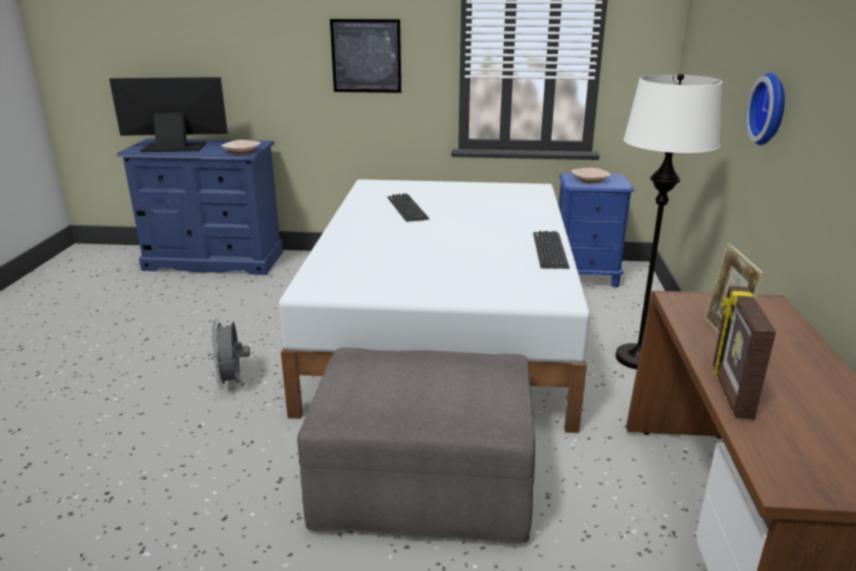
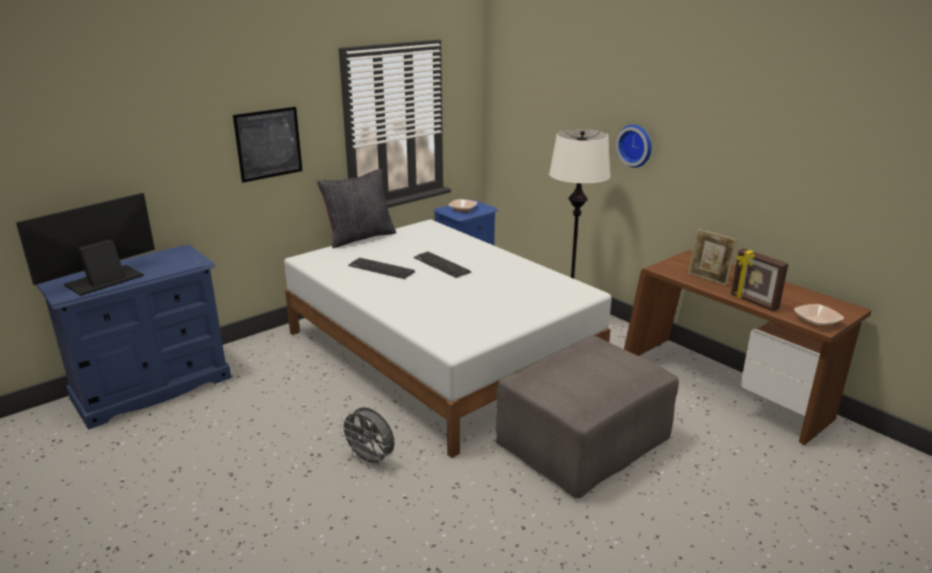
camera: 45 degrees left, 0 degrees up
bowl [221,140,261,154] -> bowl moved to [794,304,844,327]
keyboard [533,231,569,269] -> keyboard moved to [414,252,471,278]
none -> black pillow [317,169,396,248]

